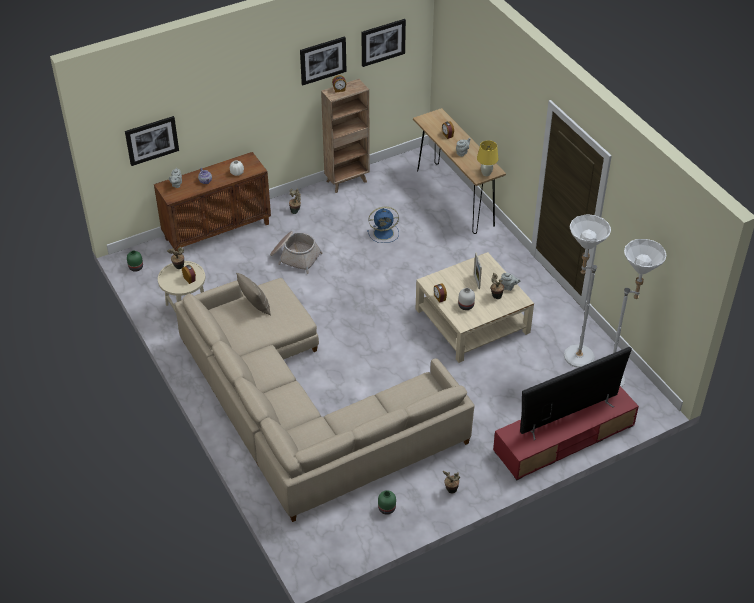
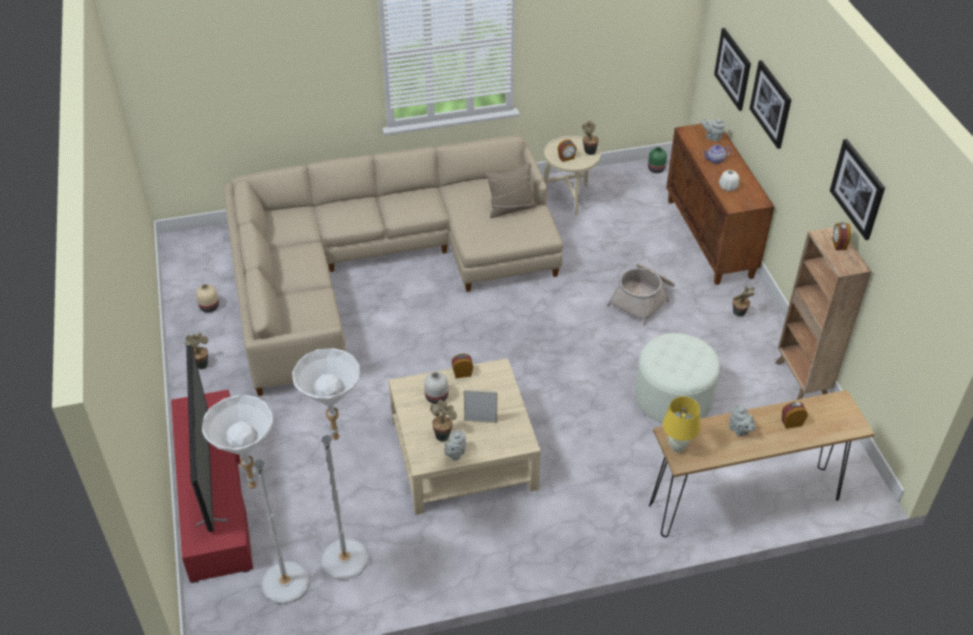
camera: 105 degrees right, 0 degrees up
picture [361,19,406,67] -> picture moved to [749,60,791,149]
blue fan [367,207,399,243] -> white ottoman [635,333,720,424]
green vase [378,490,396,515] -> beige vase [196,284,219,312]

